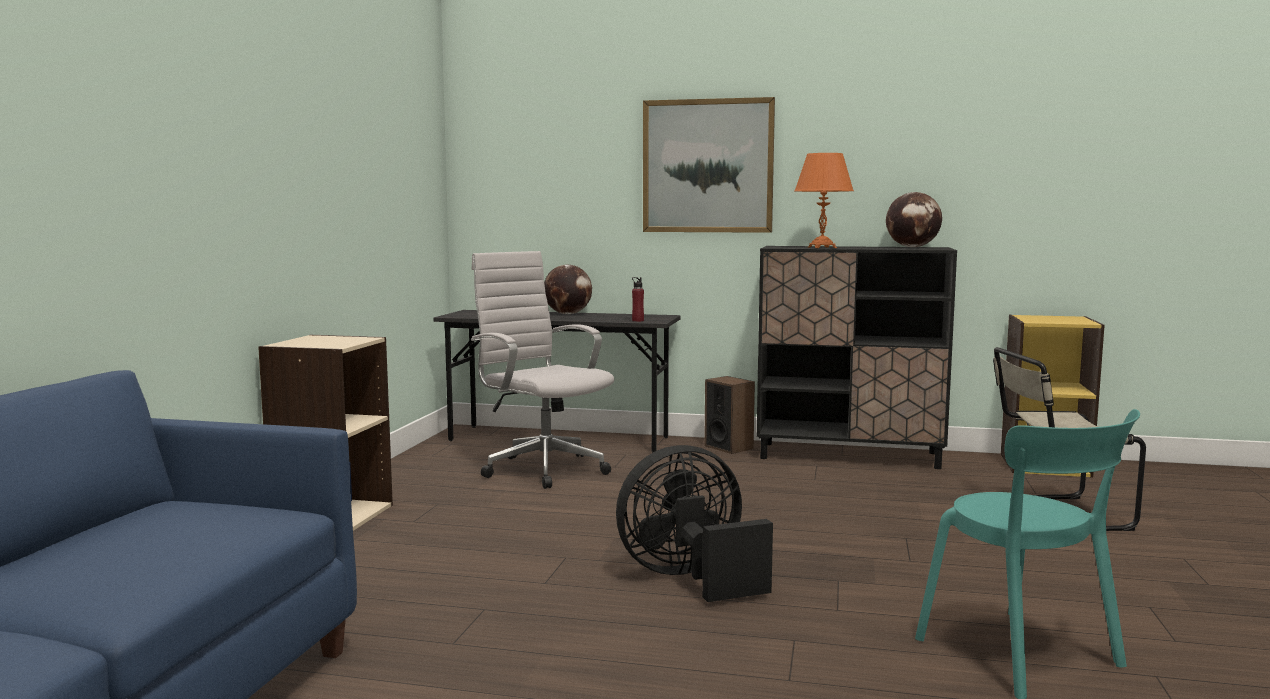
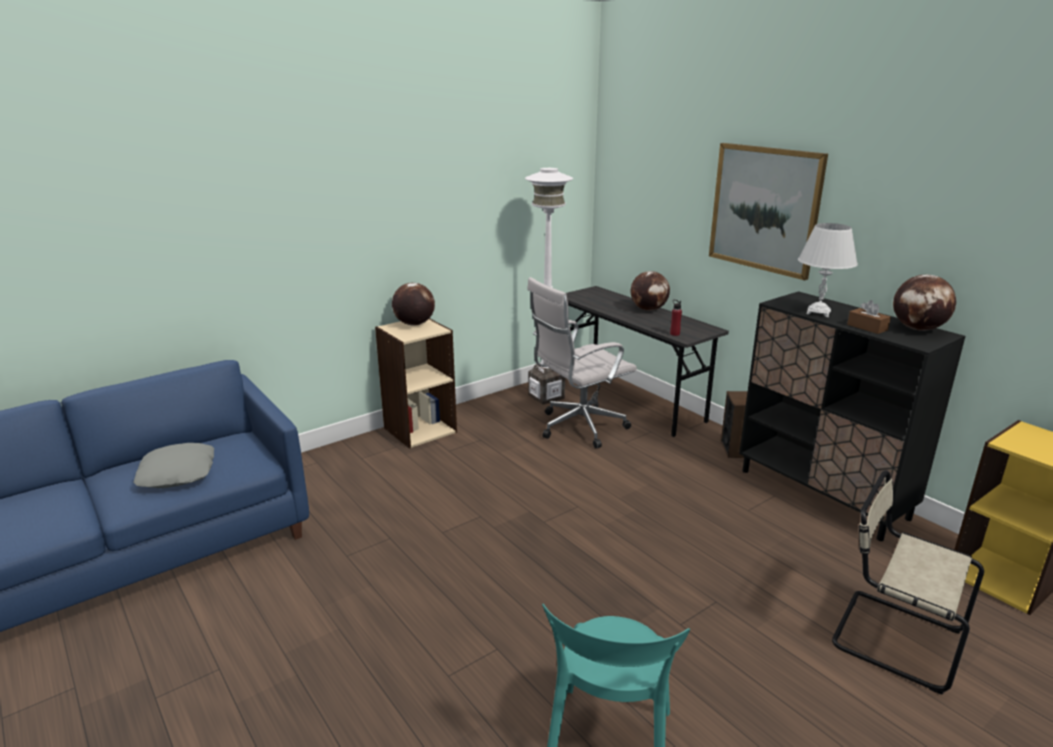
camera: 40 degrees right, 15 degrees up
white office chair [471,251,614,489] -> white office chair turned 120 degrees counterclockwise [527,277,637,448]
black fan [616,445,773,602] -> none
orange table lamp [794,153,854,248] -> white table lamp [798,223,858,317]
none -> grey pillow [133,443,214,488]
none -> globe [392,283,435,326]
none -> white floor lamp [525,168,573,405]
none -> brown tissue box [847,300,891,334]

